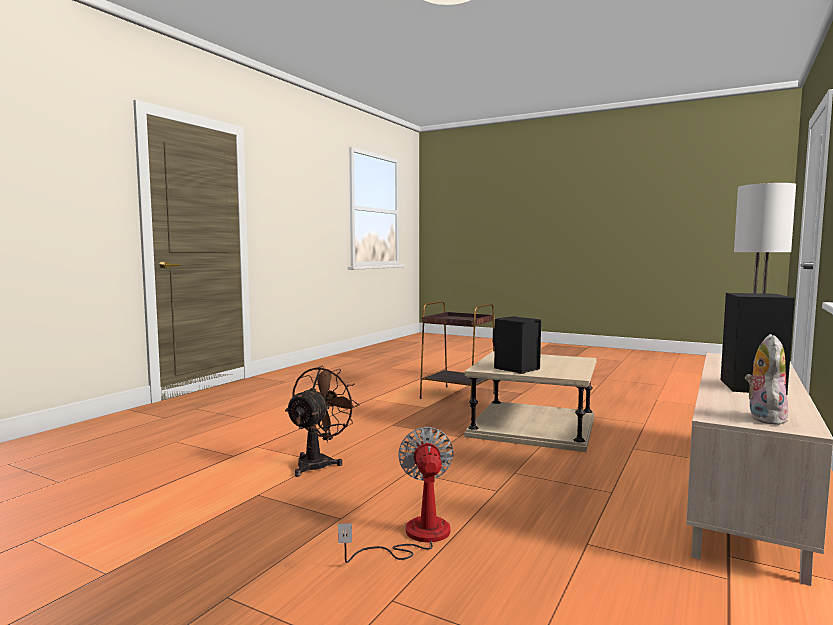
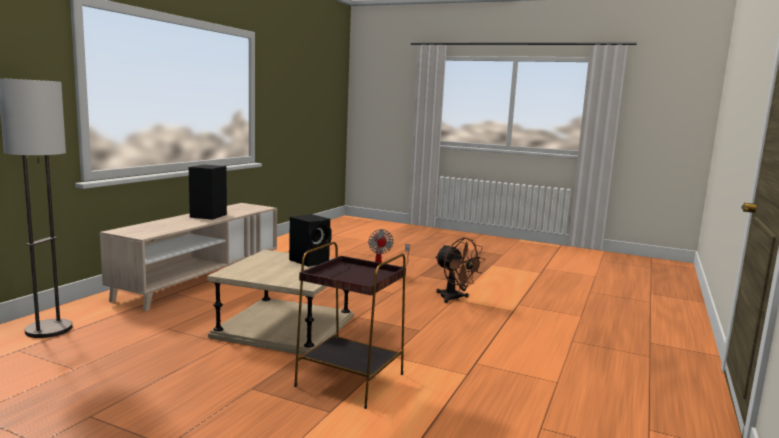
camera: 175 degrees right, 5 degrees up
brown fan [285,366,360,477] -> brown fan turned 60 degrees counterclockwise [435,237,485,303]
plush toy [745,334,788,425] -> none

